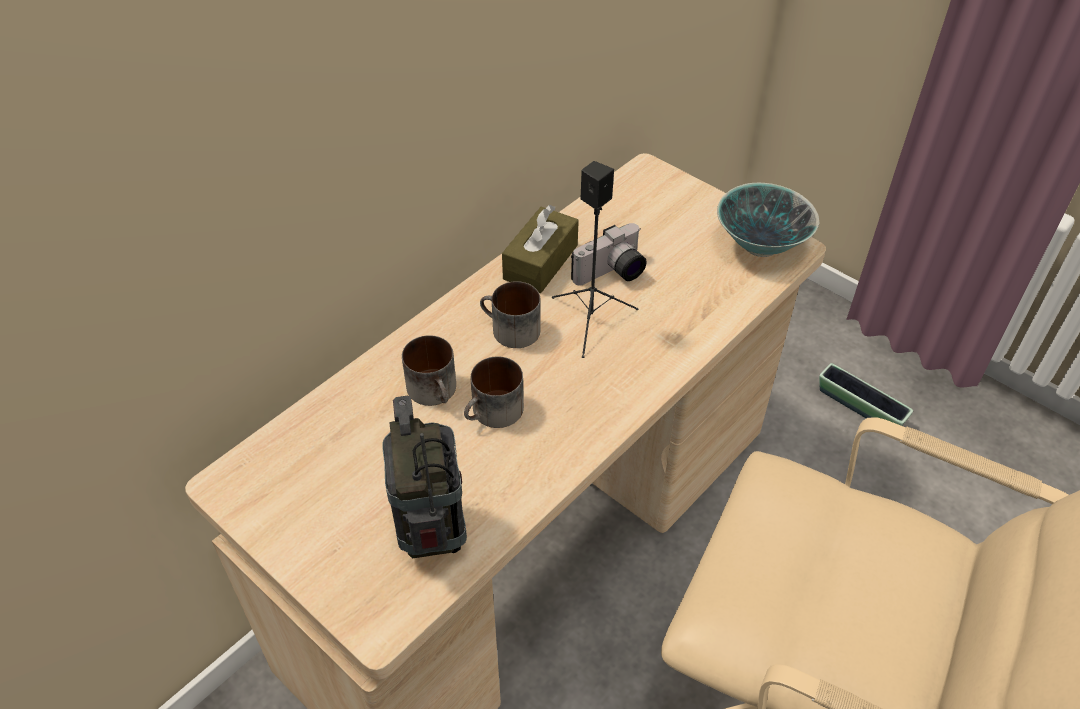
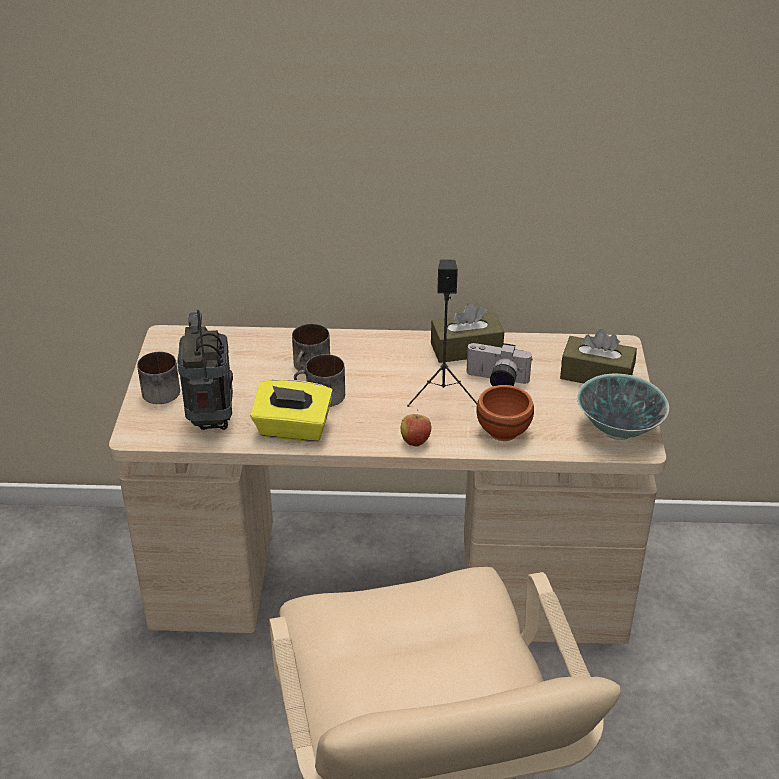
camera: 50 degrees right, 10 degrees down
radio [382,396,467,558] -> radio turned 45 degrees counterclockwise [177,309,233,430]
mug [480,281,541,348] -> mug moved to [137,352,180,404]
planter [819,363,913,426] -> none
none -> yellow tissue box [250,379,333,442]
none -> apple [401,409,431,447]
none -> brown bowl [476,385,534,441]
none -> brown tissue box [560,329,637,383]

